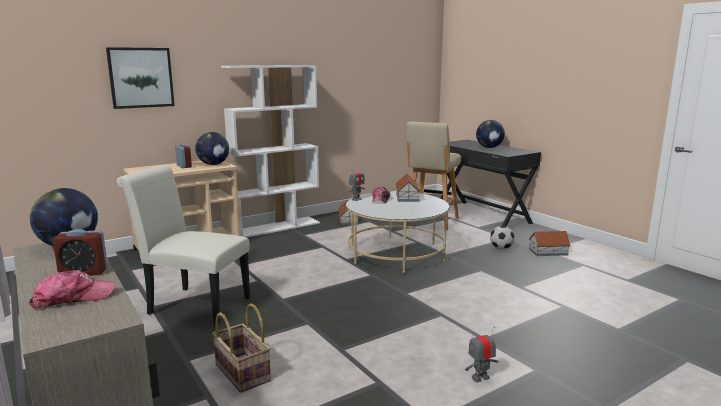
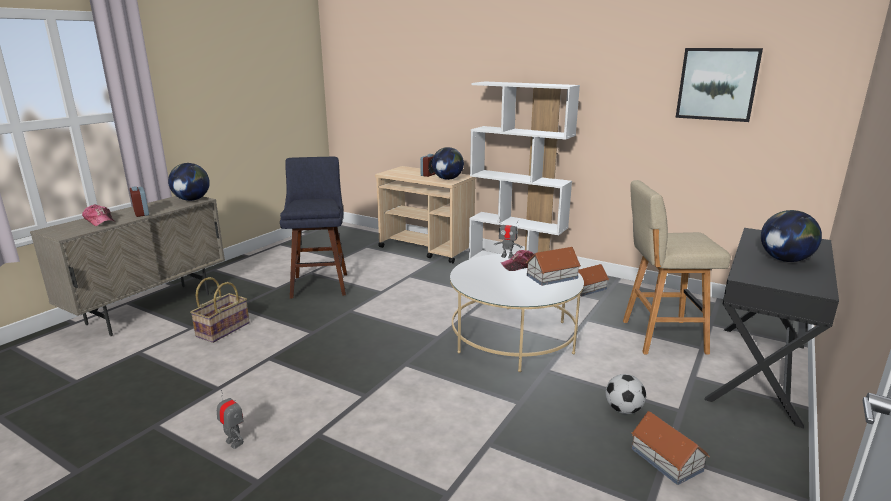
camera: 65 degrees right, 5 degrees up
picture [106,47,175,109] -> picture moved to [676,48,763,122]
white chair [117,165,250,326] -> blue stool [280,157,347,298]

